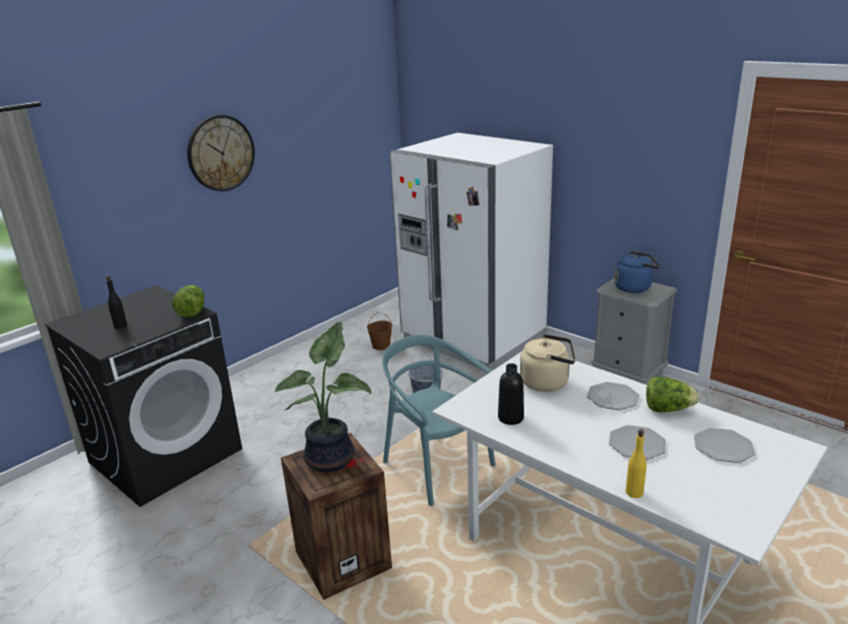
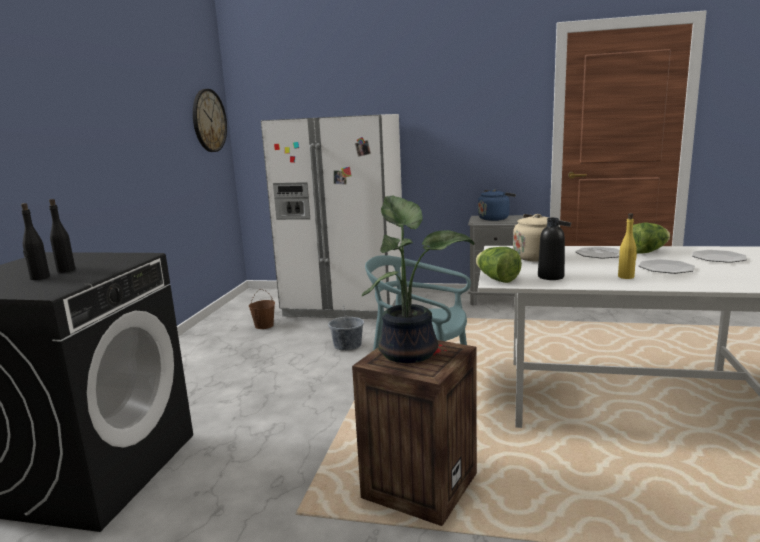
camera: 30 degrees left, 10 degrees down
lettuce [172,285,204,317] -> lettuce moved to [476,247,522,283]
wall clock [187,115,255,191] -> wall clock moved to [193,89,227,152]
yellow bottle [625,429,647,498] -> yellow bottle moved to [618,213,637,279]
none -> black bottle [49,199,75,273]

